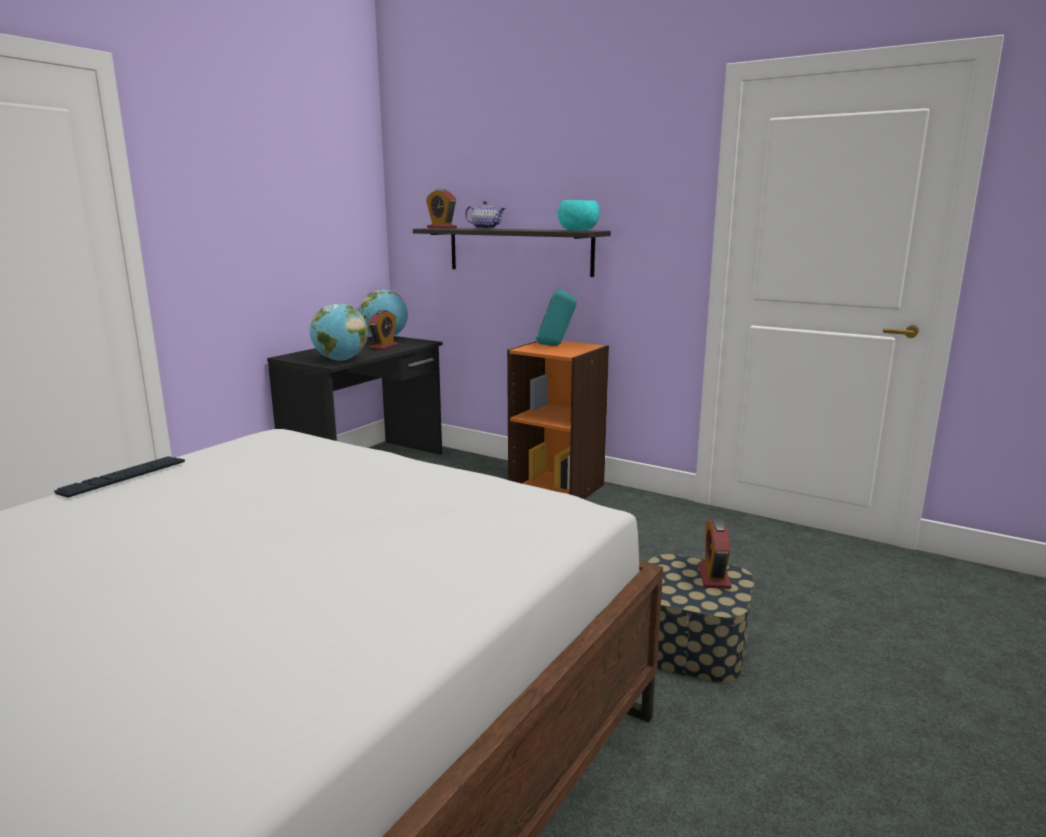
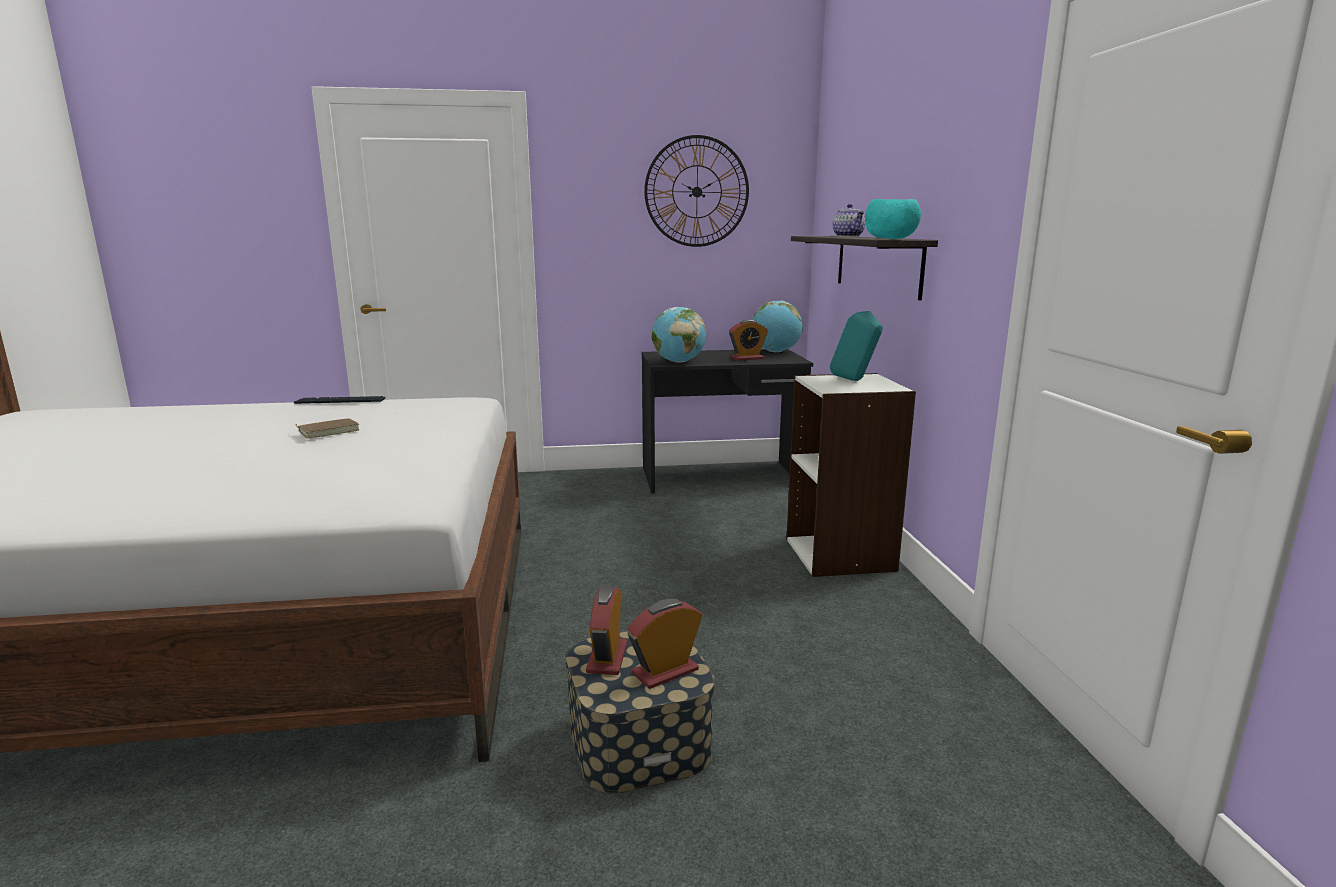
camera: 50 degrees right, 0 degrees up
alarm clock [426,189,457,229] -> alarm clock moved to [586,585,627,675]
orange bookcase [507,341,609,499] -> white bookcase [786,373,916,577]
none -> brown book [296,418,359,439]
none -> wall clock [644,135,749,247]

